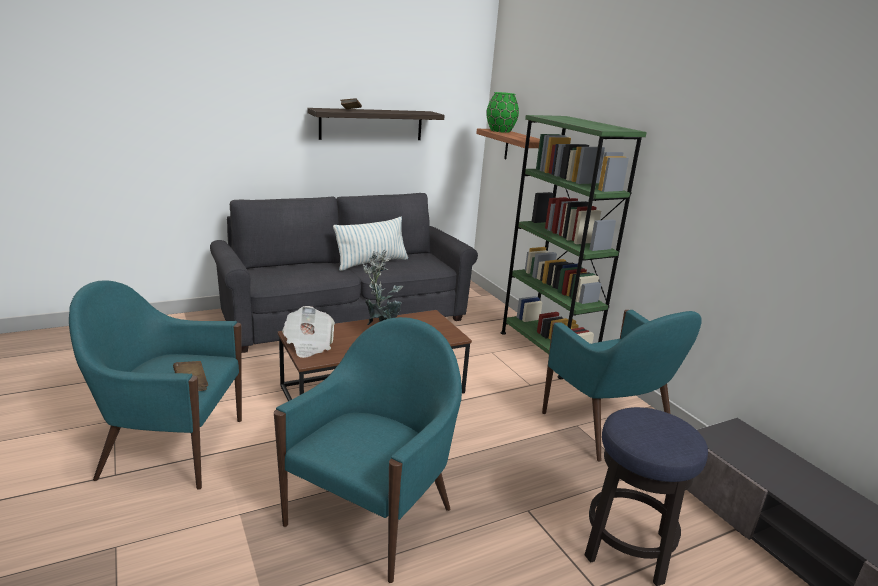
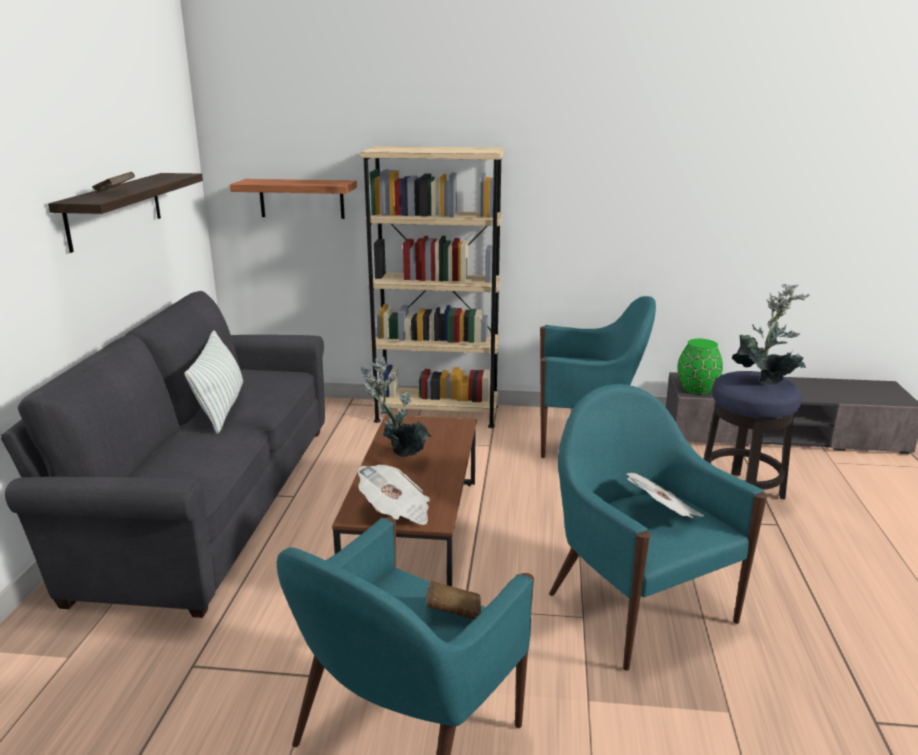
camera: 55 degrees left, 0 degrees up
green vase [486,92,519,133] -> green vase moved to [677,339,723,394]
green bookcase [501,115,647,379] -> beige bookcase [360,146,504,428]
none -> newspaper [627,473,704,518]
none -> potted plant [732,284,810,385]

